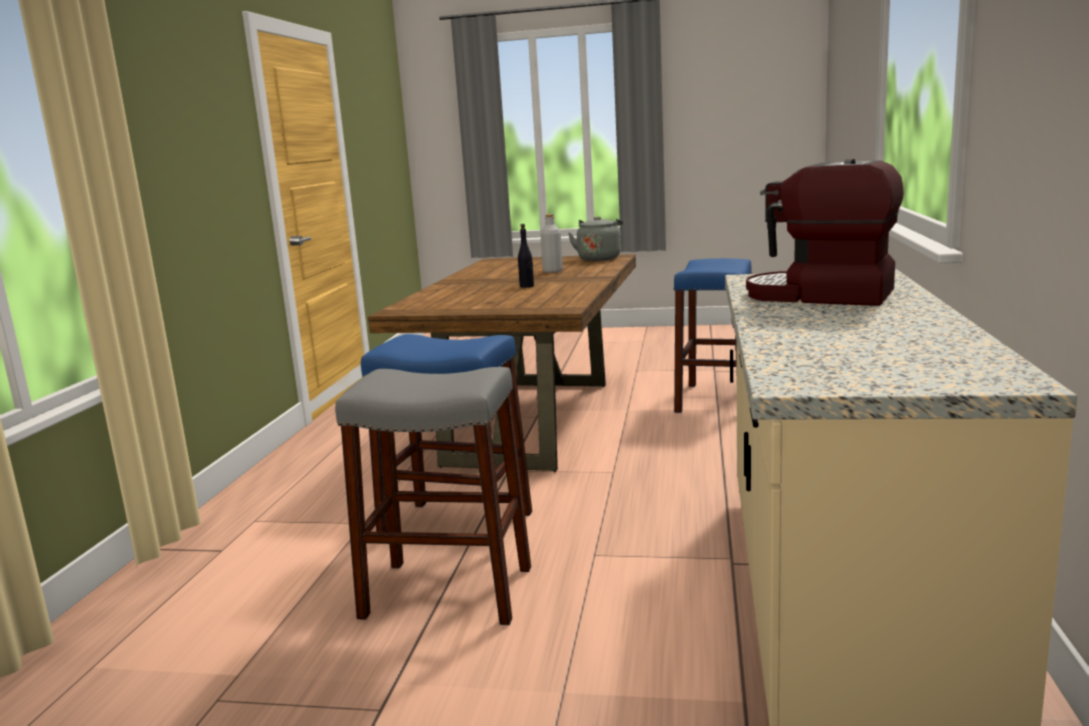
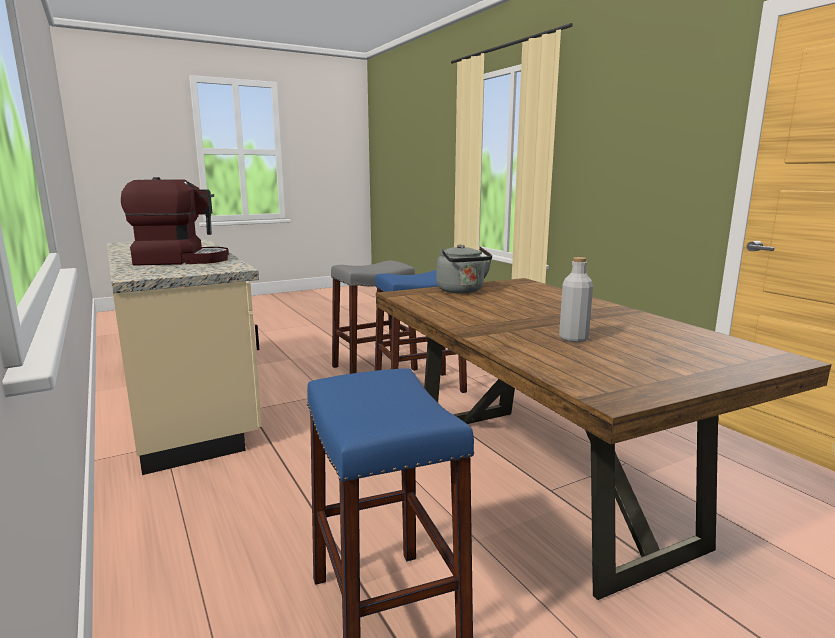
camera: 140 degrees right, 0 degrees up
black bottle [518,224,534,288] -> none
grey kettle [568,216,623,261] -> grey kettle moved to [436,244,492,293]

